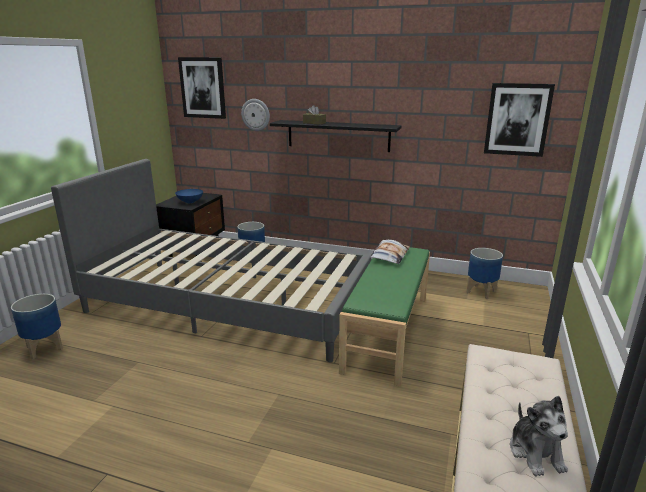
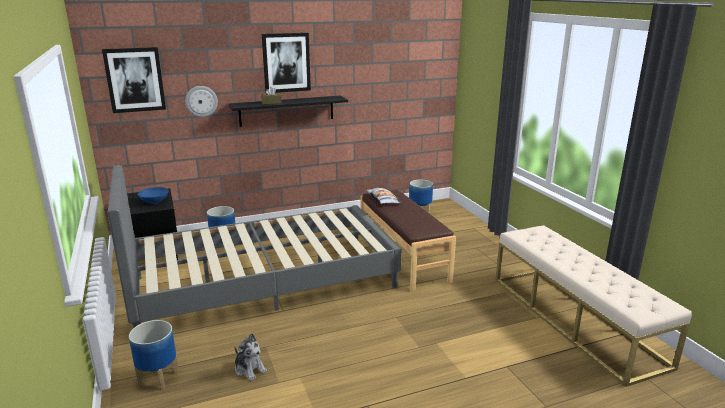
camera: 40 degrees left, 0 degrees up
green bench [339,247,430,387] -> brown bench [361,189,456,291]
picture [484,83,555,157] -> picture moved to [262,33,311,93]
plush toy [510,396,568,477] -> plush toy moved to [234,333,267,381]

